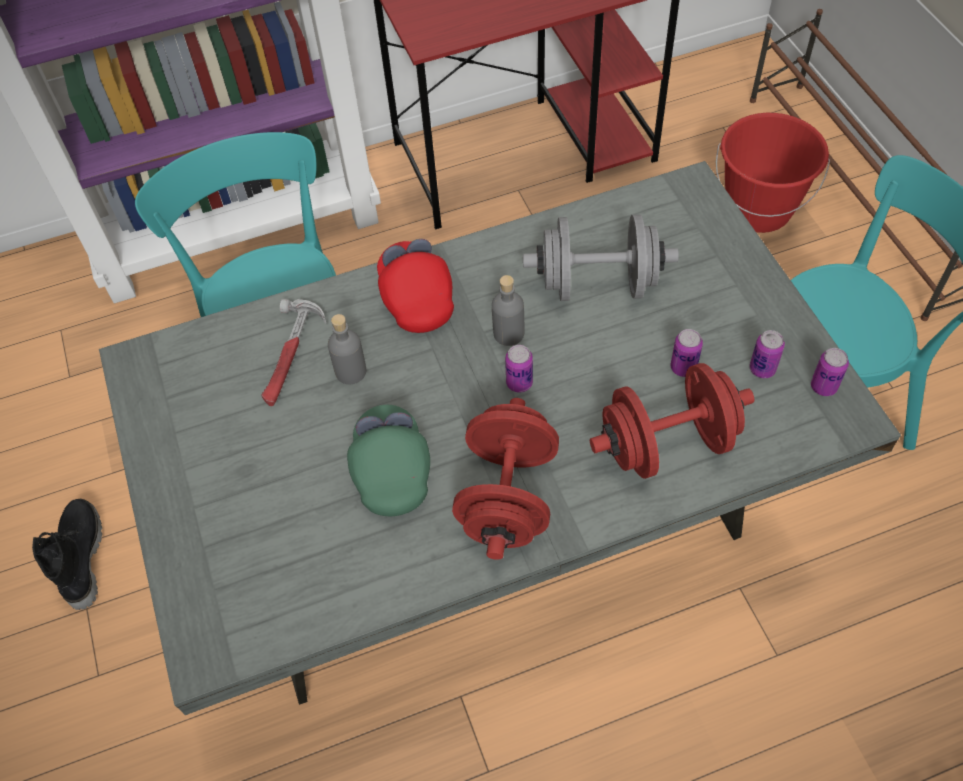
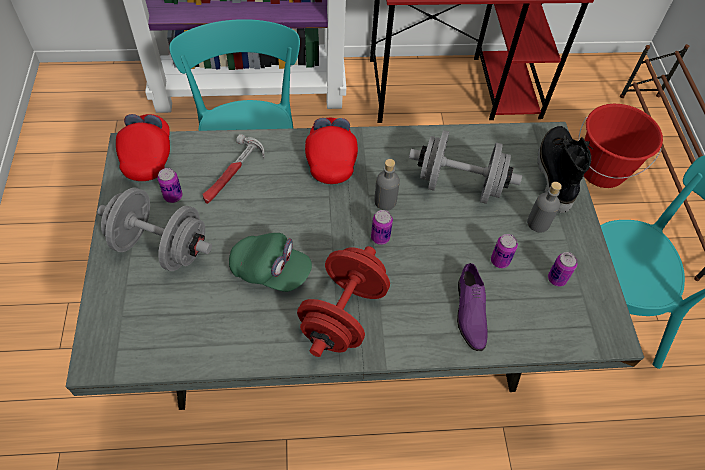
camera: 10 degrees right, 0 degrees up
black boot [32,499,102,610] -> black boot moved to [537,126,593,213]
grey bottle [328,314,367,384] -> grey bottle moved to [527,182,562,232]
green cap [347,405,430,516] -> green cap turned 105 degrees clockwise [229,233,312,292]
red dumbbell [590,363,754,479] -> purple shoe [457,263,488,351]
can [811,348,849,396] -> can moved to [158,168,183,203]
none -> grey dumbbell [97,188,212,271]
none -> red cap [116,114,170,181]

